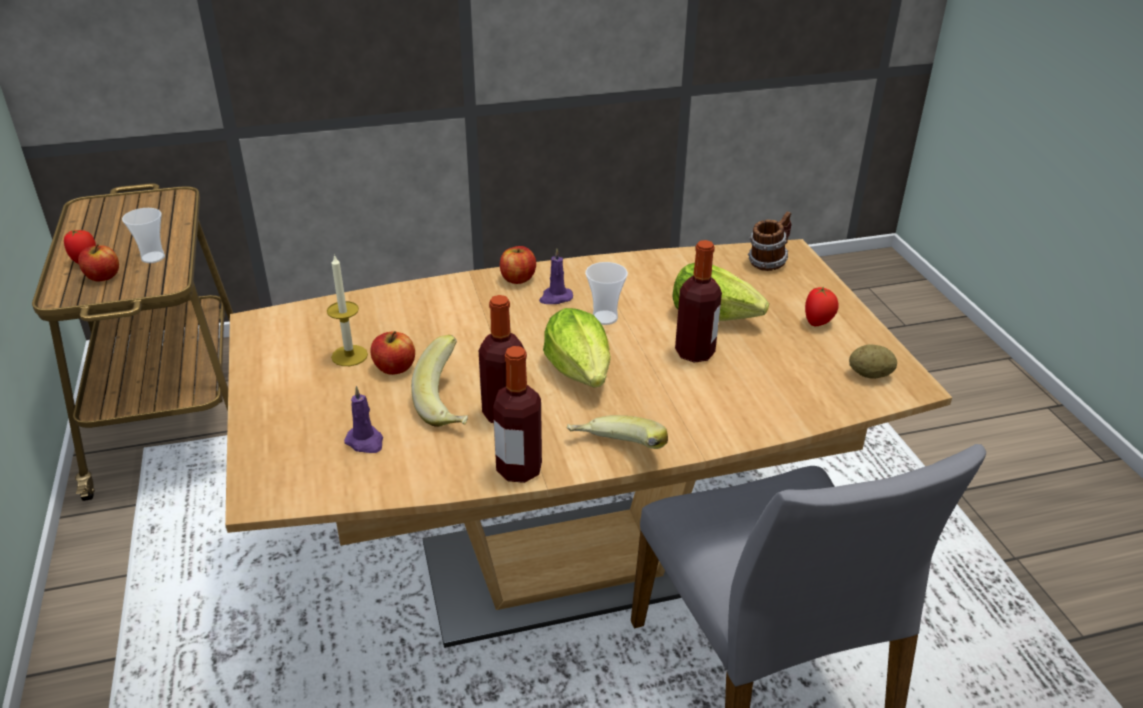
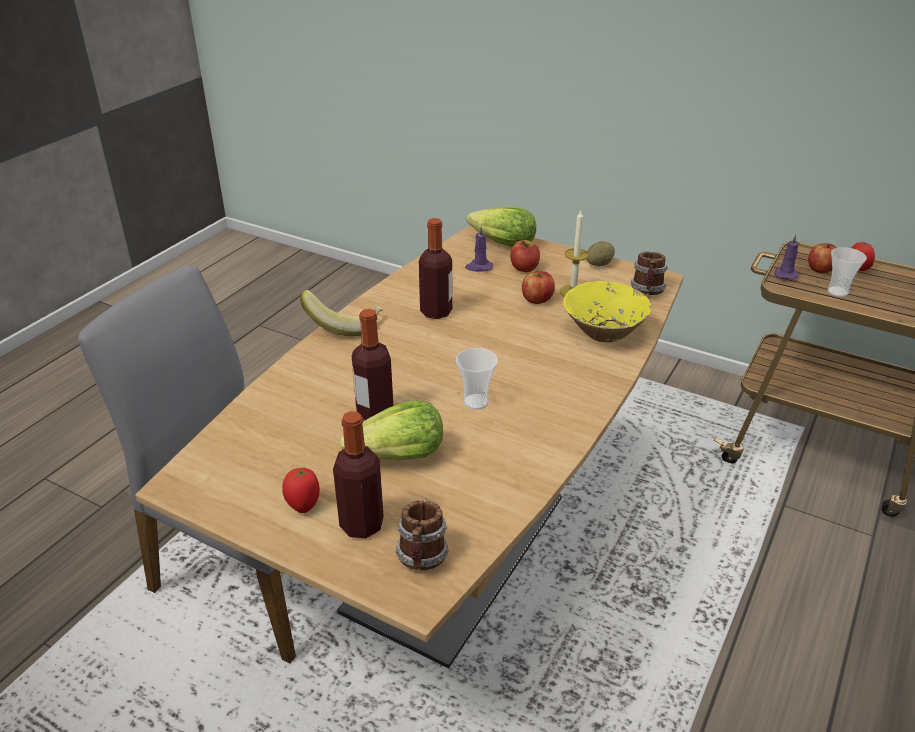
camera: 135 degrees right, 0 degrees up
banana [411,335,468,427] -> none
bottle [493,346,542,483] -> bottle moved to [333,411,384,538]
apple [500,246,536,284] -> apple moved to [510,240,540,272]
purple candle [539,248,573,304] -> purple candle moved to [774,235,799,280]
lettuce [543,308,611,387] -> lettuce moved to [467,207,536,247]
potato [849,344,897,379] -> potato moved to [586,241,615,266]
none -> yellow bowl [563,281,652,342]
none -> mug [631,252,668,295]

